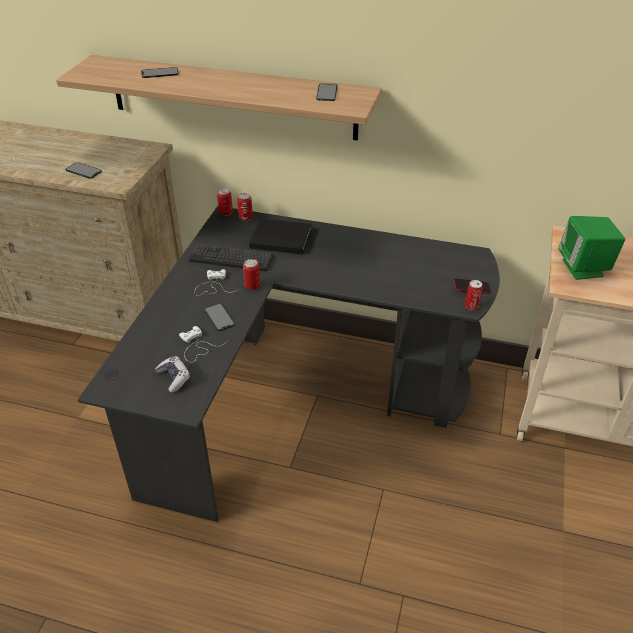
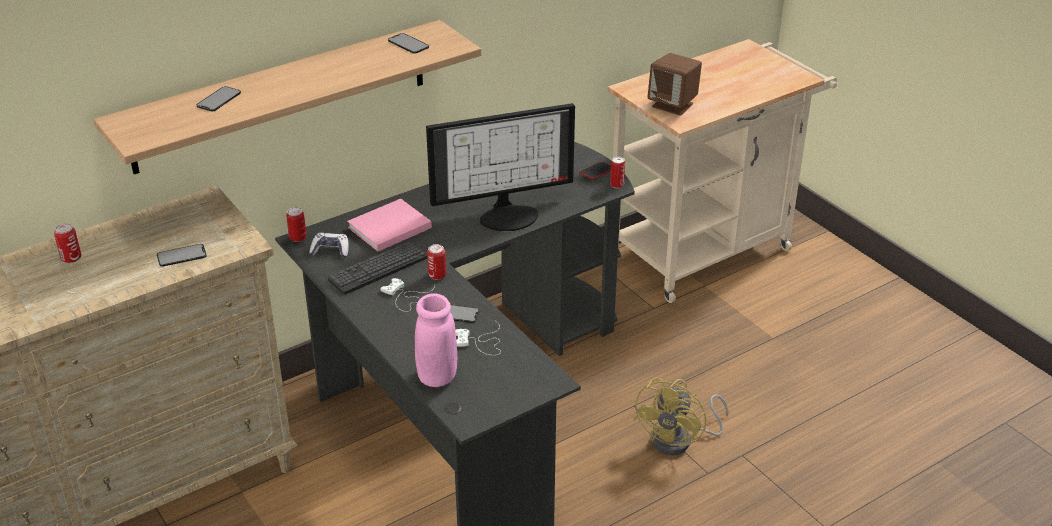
camera: 50 degrees left, 5 degrees down
game controller [155,356,190,393] -> game controller moved to [309,233,349,258]
can [237,193,253,221] -> can moved to [54,223,81,263]
black book [249,219,312,255] -> pink book [347,199,432,251]
green speaker [558,216,625,280] -> brown speaker [647,53,702,116]
none -> pink vase [415,293,457,387]
none -> monitor [426,103,575,231]
none -> yellow fan [634,378,728,455]

